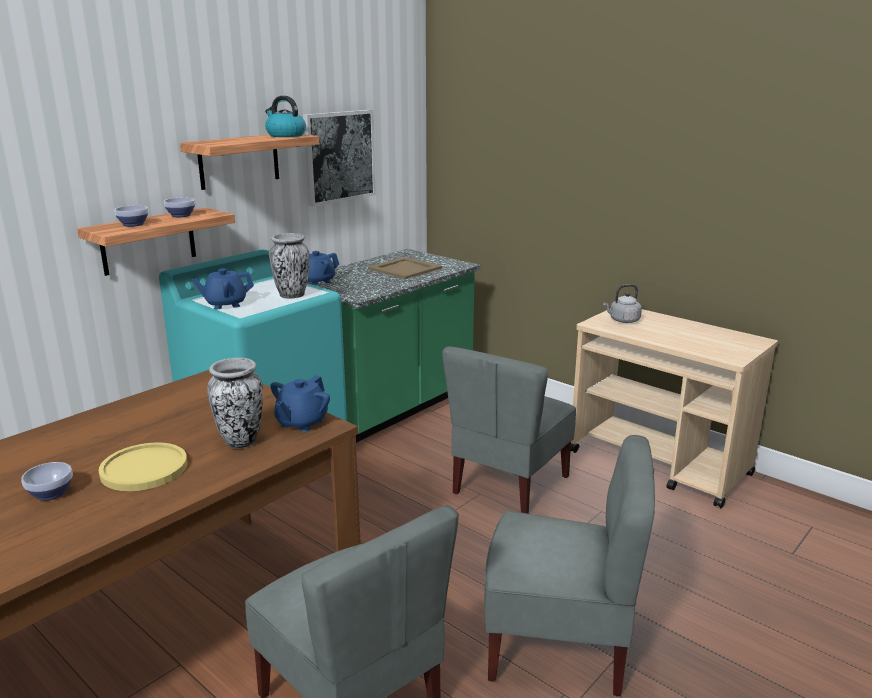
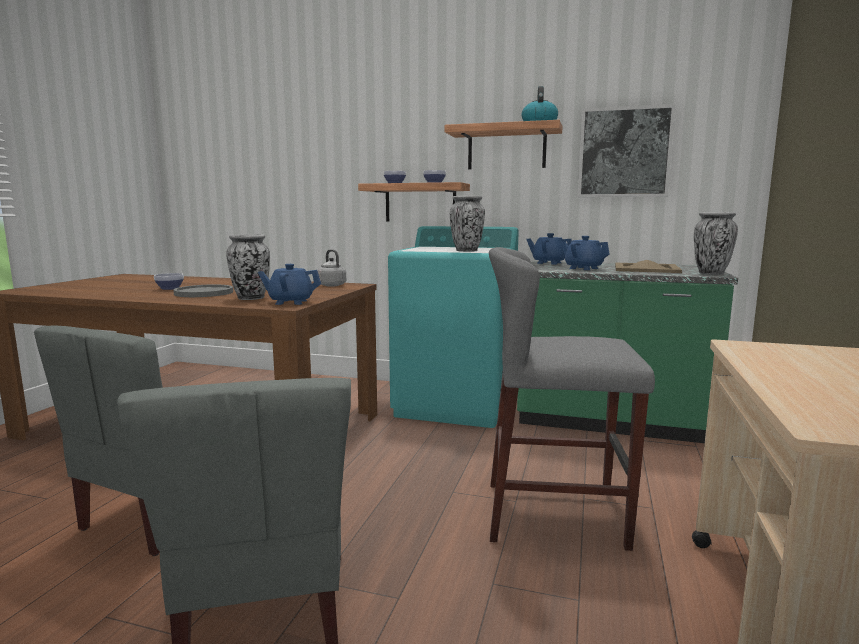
camera: 65 degrees right, 10 degrees down
yellow plate [99,442,187,491] -> grey plate [173,284,233,297]
blue teapot [192,268,254,309] -> blue teapot moved to [561,236,610,270]
grey chair [442,346,576,514] -> grey stool [489,247,655,551]
grey kettle [603,284,642,323] -> grey kettle moved to [317,249,346,287]
none -> vase [694,212,738,275]

